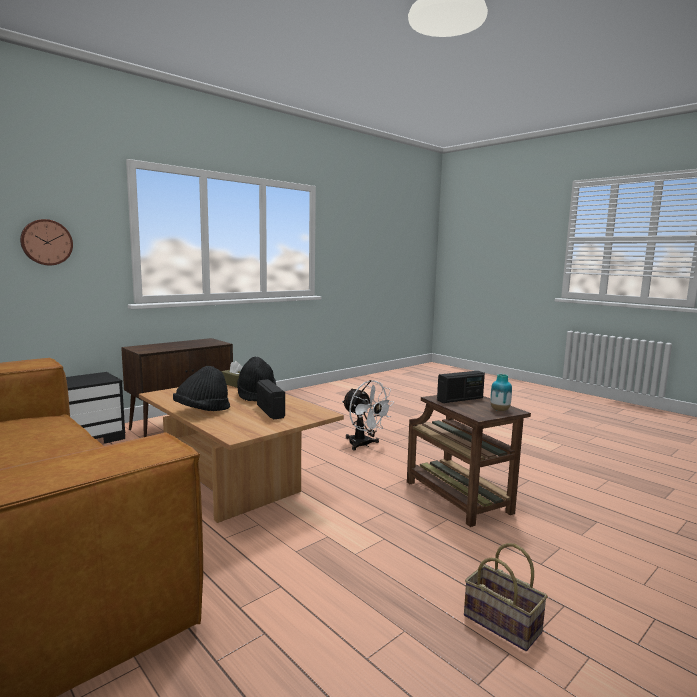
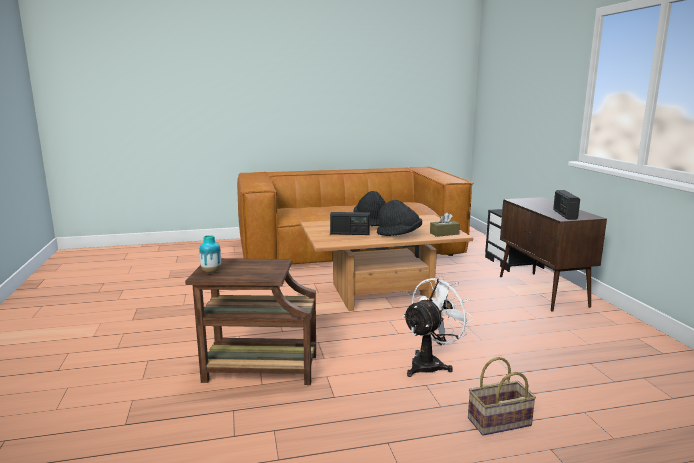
camera: 120 degrees right, 5 degrees up
wall clock [20,219,73,265] -> none
white fan [342,380,393,450] -> white fan turned 150 degrees clockwise [402,276,474,377]
radio [437,371,485,403] -> radio moved to [553,190,580,220]
basket [464,543,548,651] -> basket moved to [468,357,536,436]

